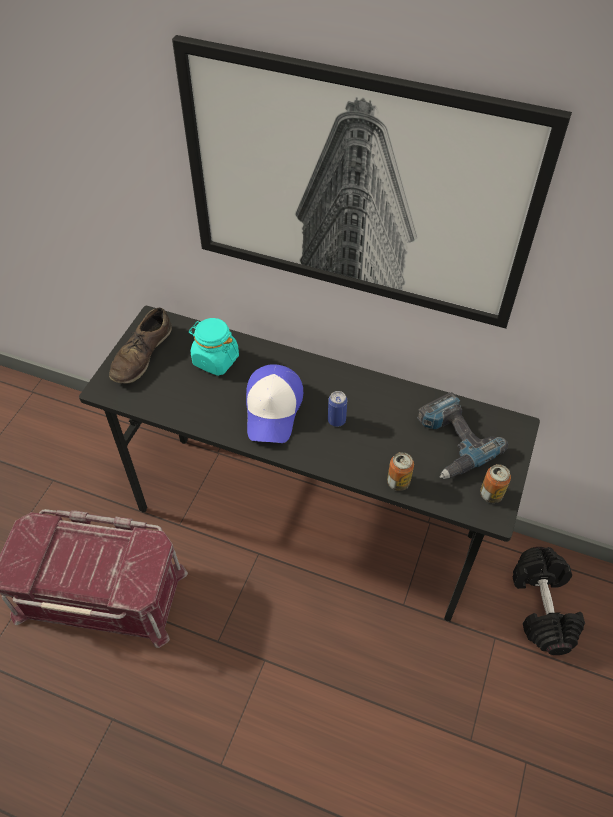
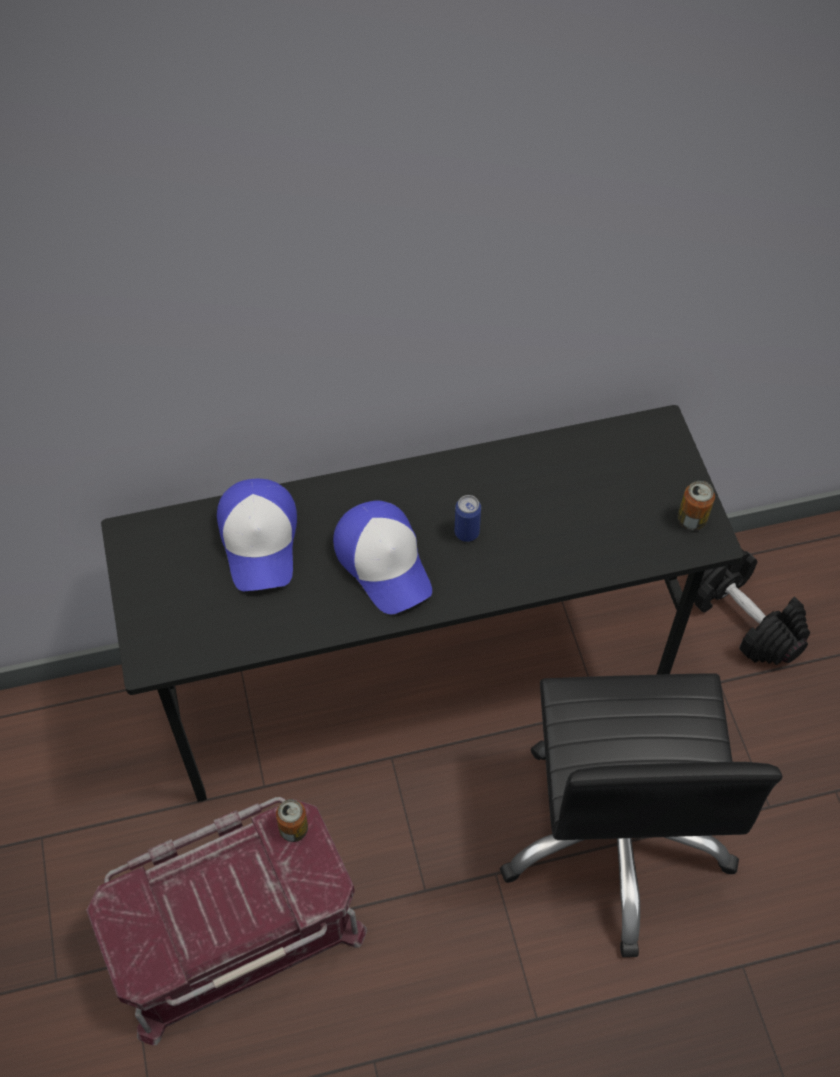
camera: 35 degrees left, 5 degrees up
brown shoe [109,307,172,384] -> none
picture [172,35,572,329] -> none
turquoise jar [189,318,239,376] -> cap [217,479,297,592]
can [387,452,414,491] -> can moved to [276,799,308,842]
power drill [417,392,508,479] -> none
none -> black office chair [500,673,783,957]

